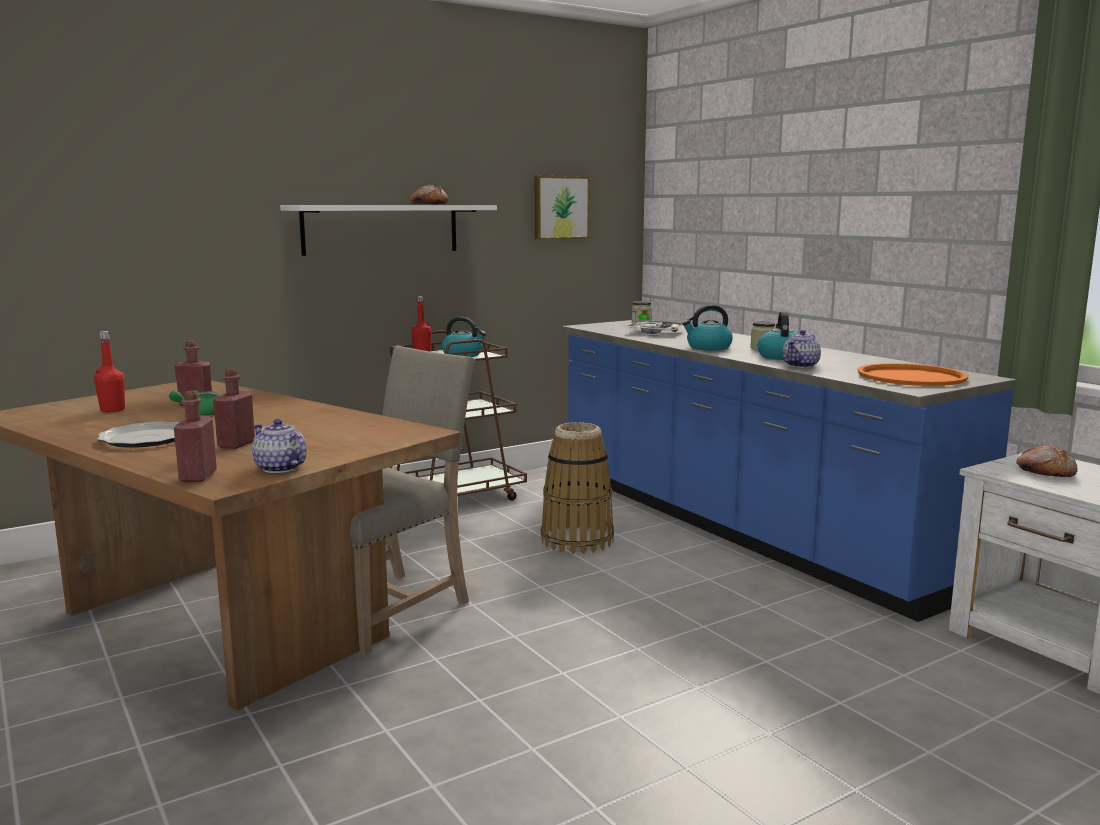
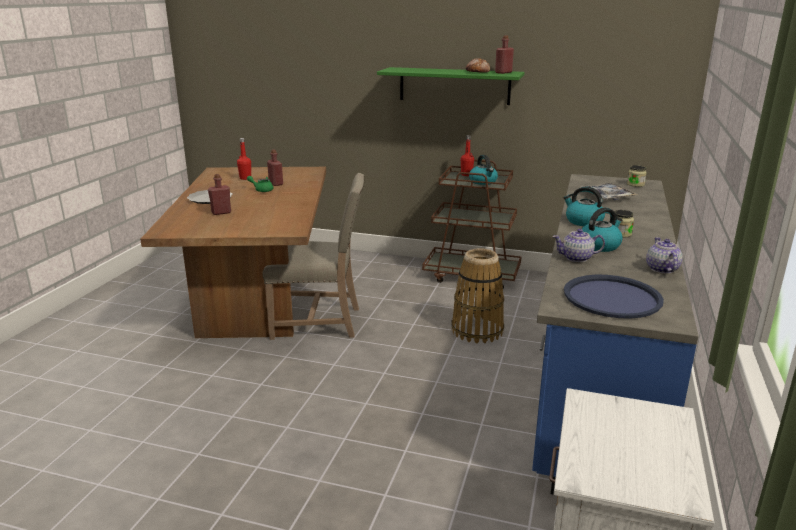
camera: 50 degrees right, 10 degrees up
red bottle [174,391,217,482] -> red bottle moved to [495,35,514,74]
teapot [252,419,307,473] -> teapot moved to [646,237,683,274]
white shelf [280,205,497,256] -> green shelf [377,67,525,105]
picture [534,176,590,240] -> none
orange tray [858,363,969,386] -> blue tray [564,275,664,319]
bread [1016,445,1077,477] -> none

